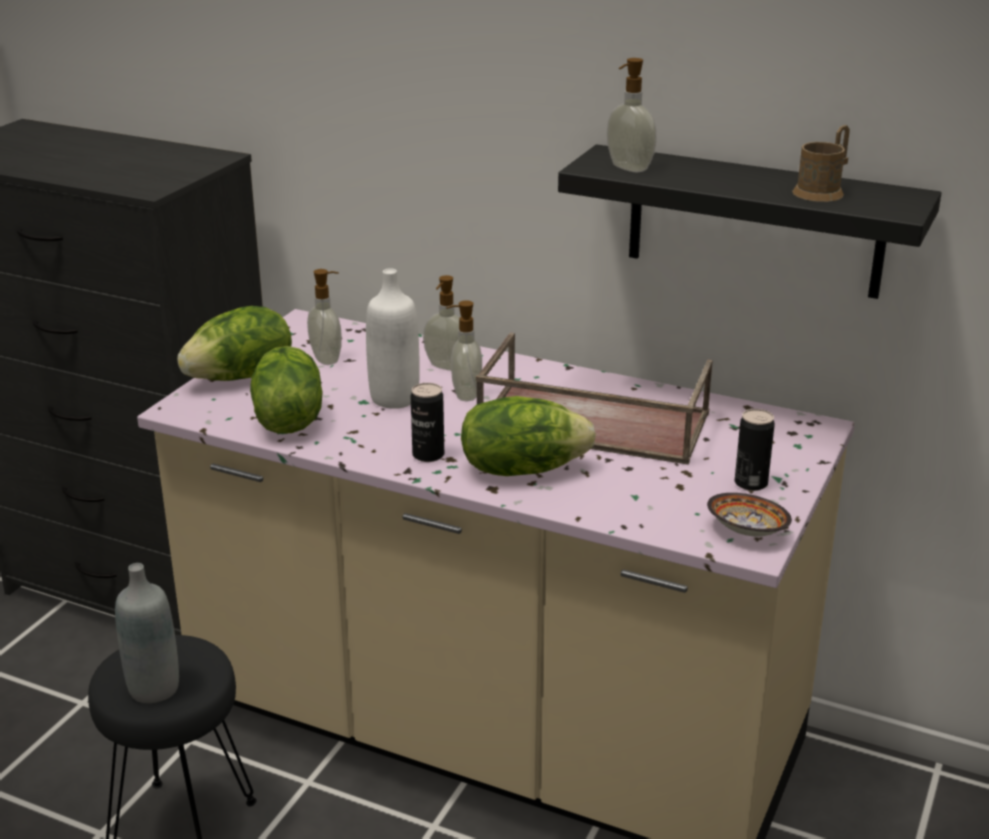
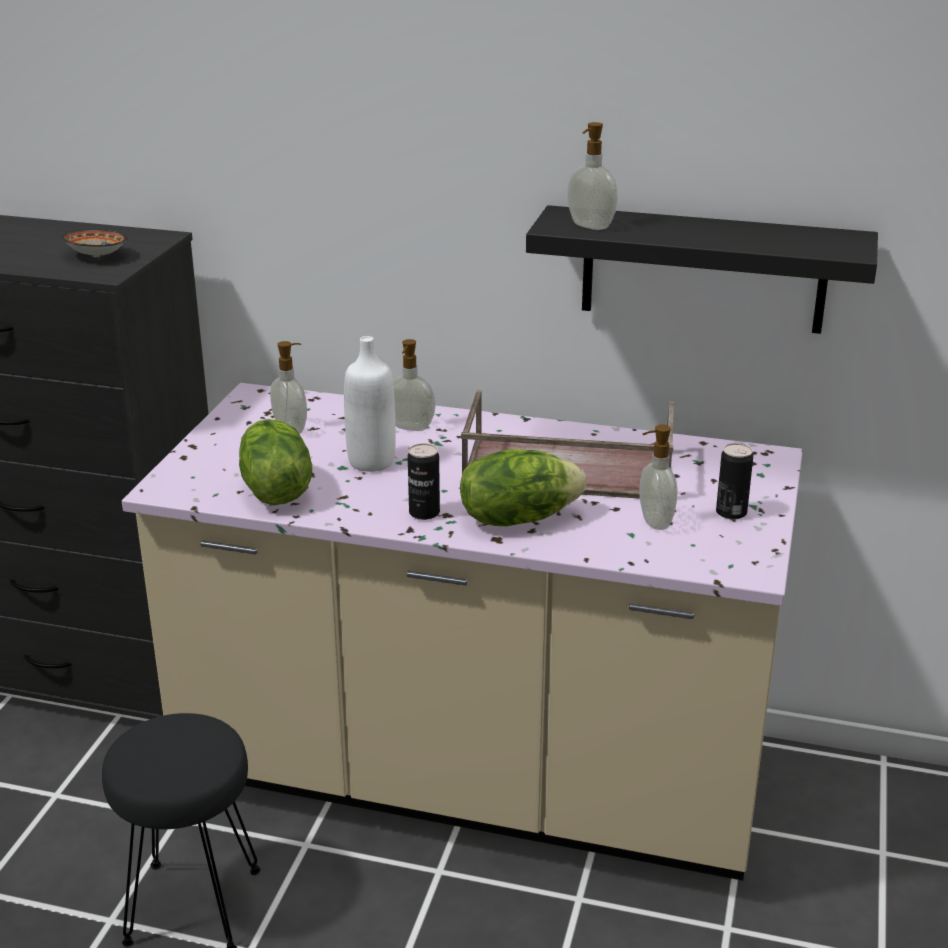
camera: 10 degrees left, 0 degrees up
grey bottle [115,563,179,703] -> none
lettuce [177,306,292,381] -> none
soap dispenser [446,300,482,401] -> soap dispenser moved to [640,425,678,530]
bowl [707,493,792,537] -> bowl moved to [61,229,128,257]
brown mug [792,125,850,202] -> none

